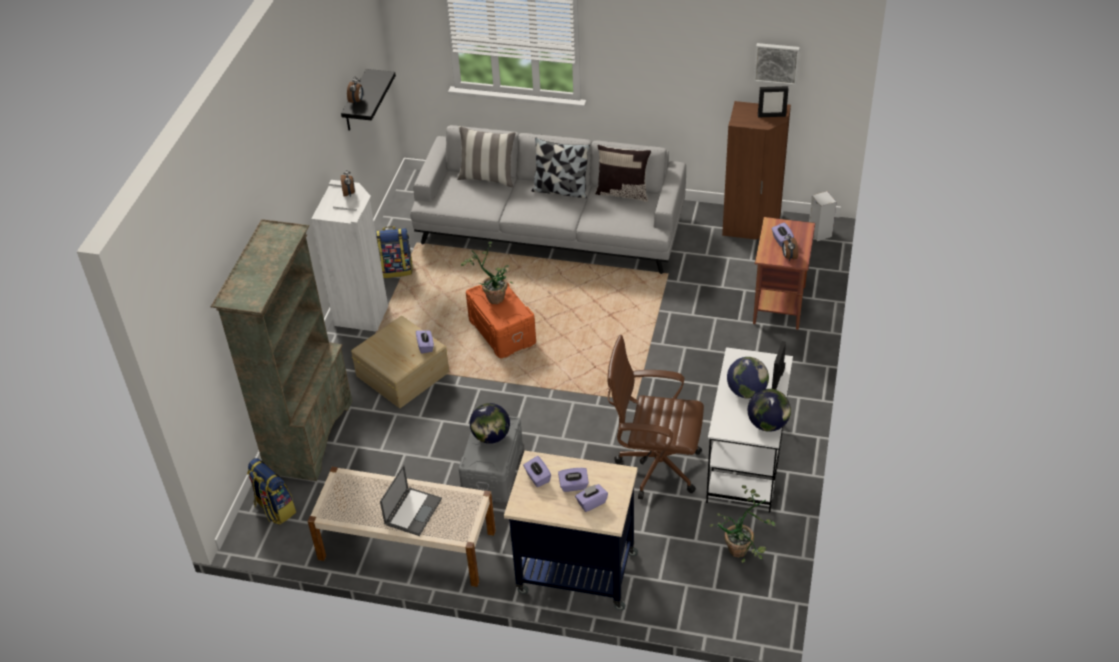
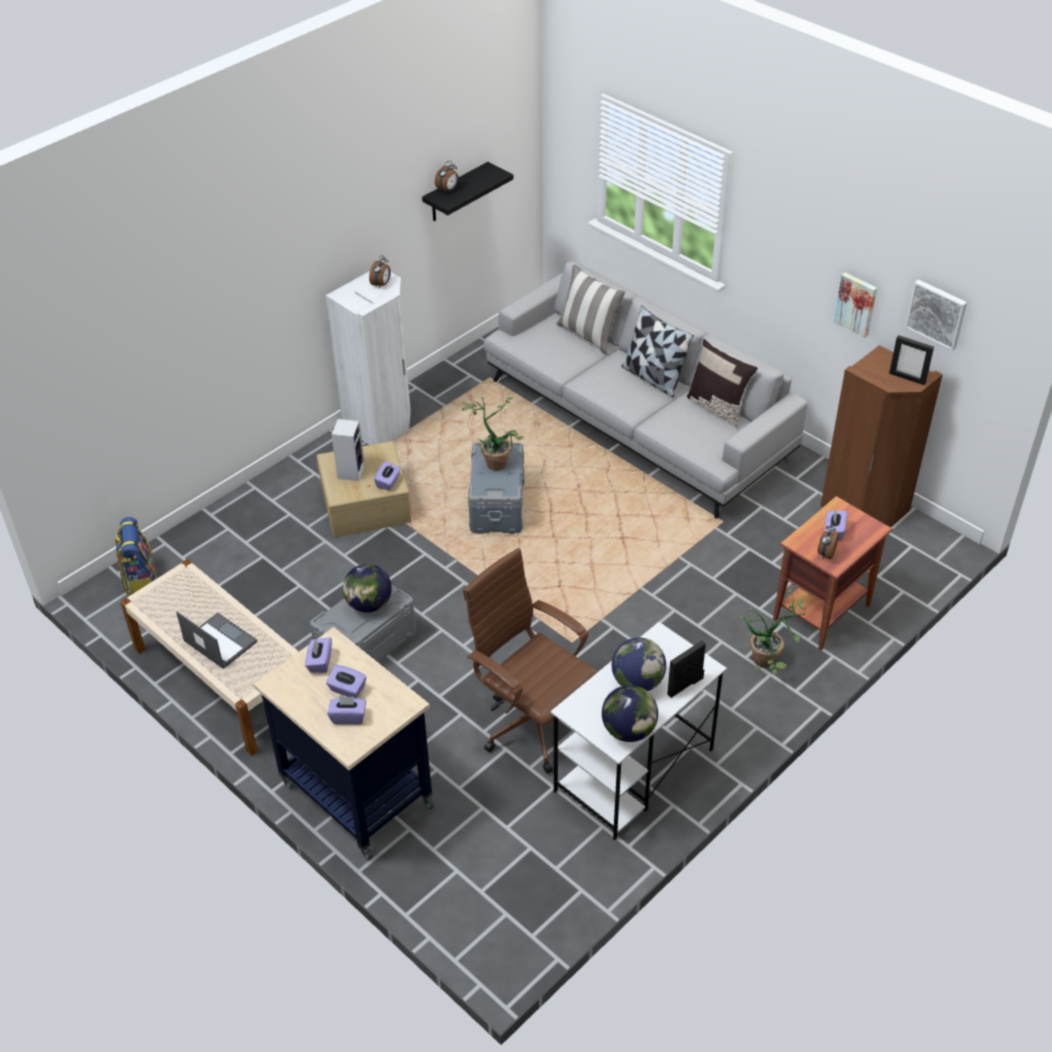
camera: 30 degrees right, 0 degrees up
green bookcase [211,219,352,481] -> none
backpack [375,226,413,278] -> none
laptop [380,465,442,536] -> laptop turned 105 degrees counterclockwise [176,611,258,669]
orange storage box [466,276,536,358] -> grey storage box [468,442,524,534]
potted plant [710,485,776,563] -> potted plant moved to [738,589,806,675]
speaker [809,191,836,241] -> speaker moved to [331,419,365,481]
none -> picture [834,273,877,338]

